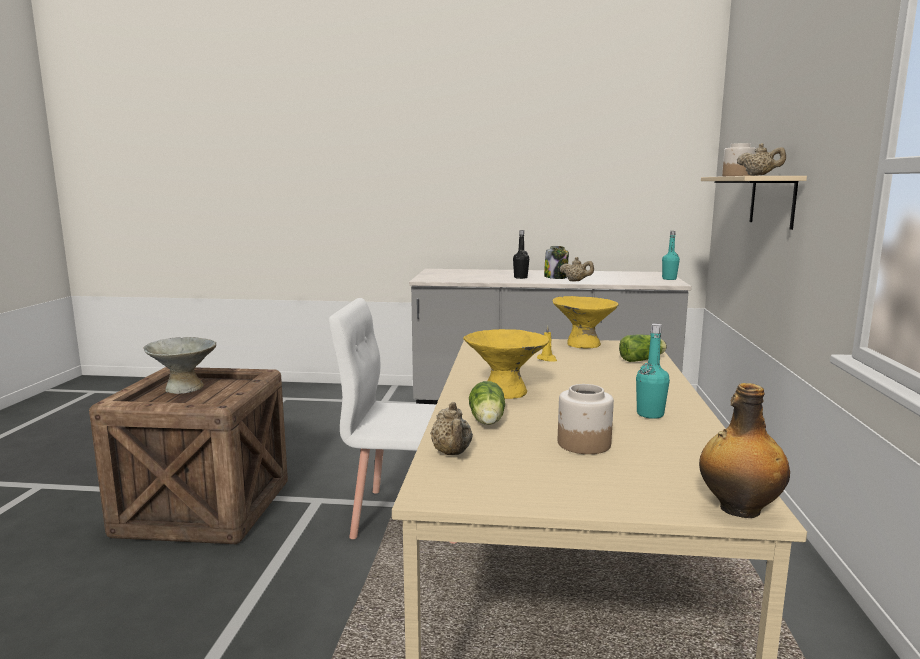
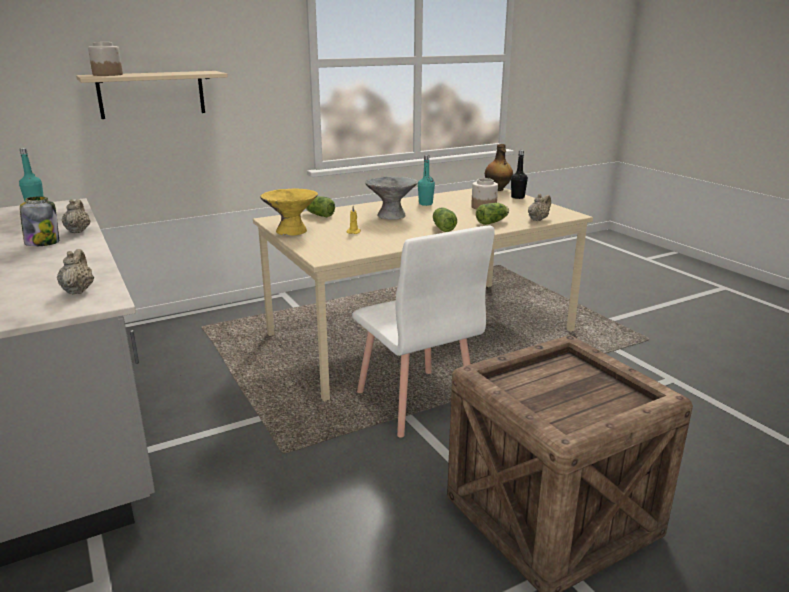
camera: 125 degrees left, 10 degrees up
grey bowl [143,337,216,394] -> grey bowl moved to [365,176,418,220]
yellow bowl [463,329,549,399] -> lettuce [433,207,457,232]
black bottle [513,230,529,279] -> black bottle moved to [511,150,528,199]
beige teapot [737,143,786,176] -> beige teapot moved to [57,249,94,294]

